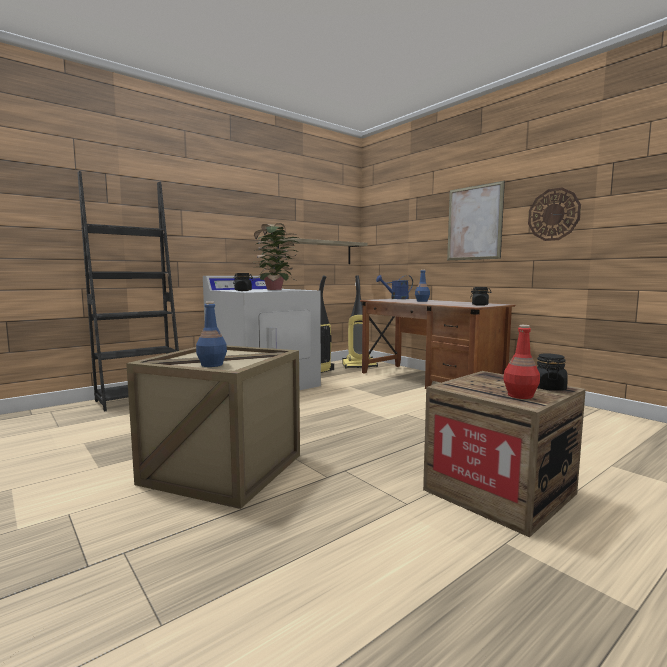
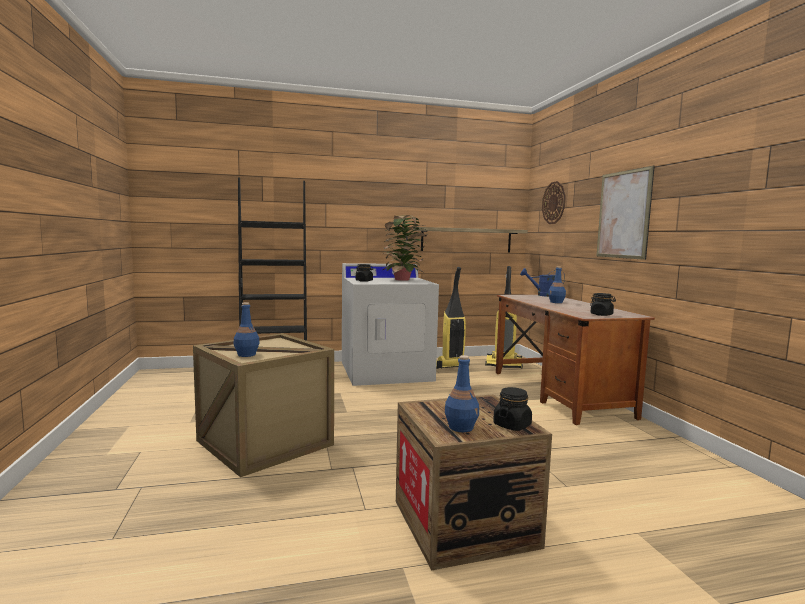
camera: 25 degrees right, 0 degrees up
red bottle [503,325,540,399] -> blue bottle [445,355,479,432]
wall clock [528,187,581,241] -> wall clock moved to [542,181,566,224]

